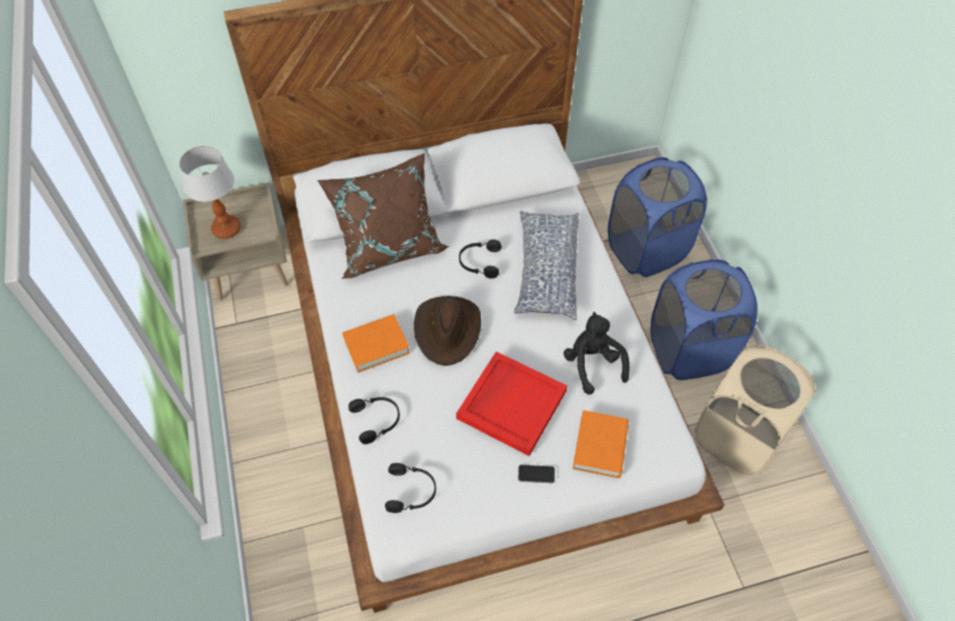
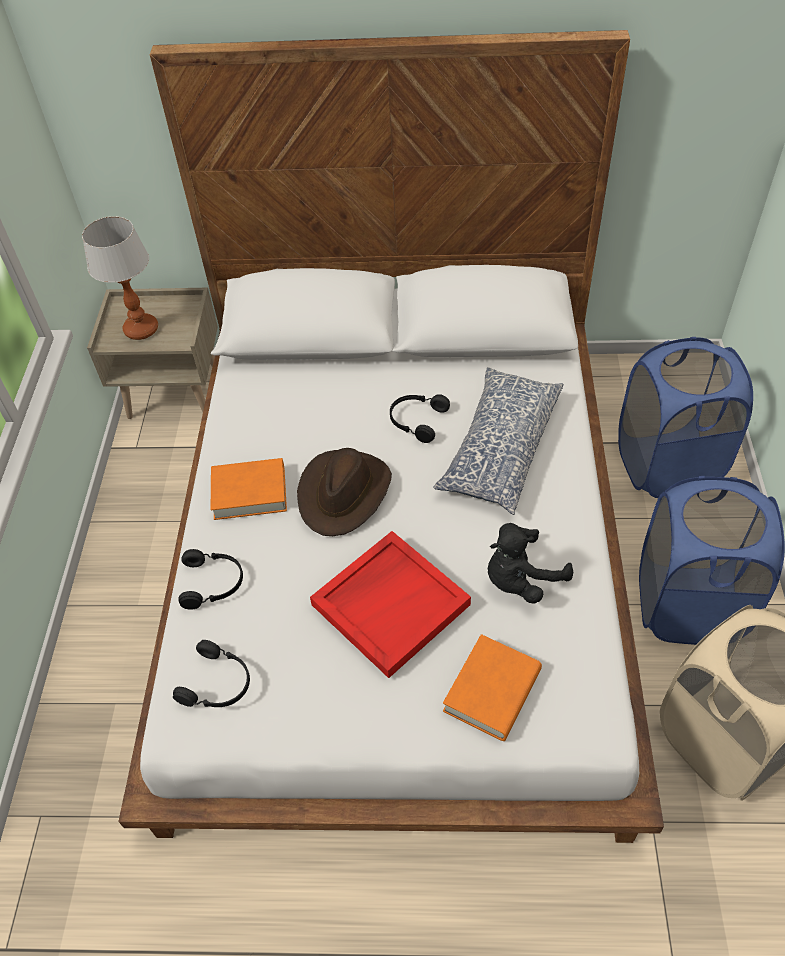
camera: 20 degrees right, 5 degrees down
brown pillow [317,153,450,279] -> none
phone [518,465,555,483] -> none
black plush toy [563,312,630,395] -> black plush toy turned 120 degrees counterclockwise [488,523,573,604]

